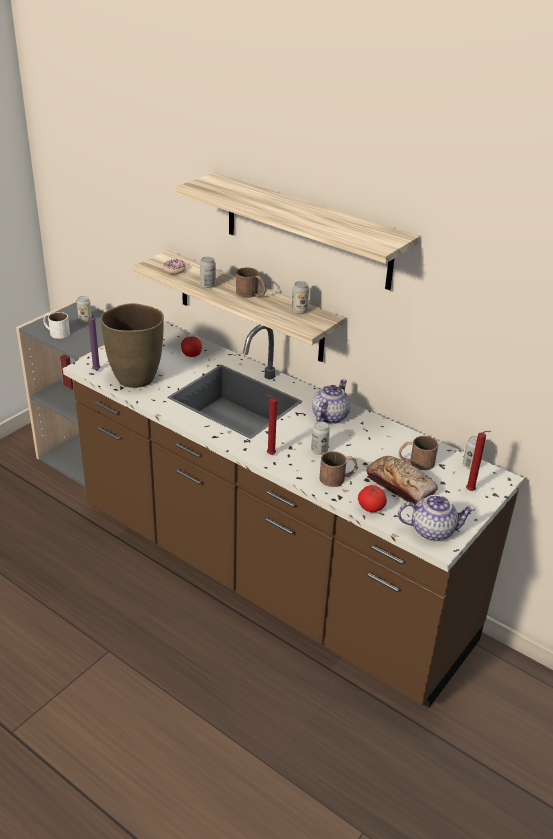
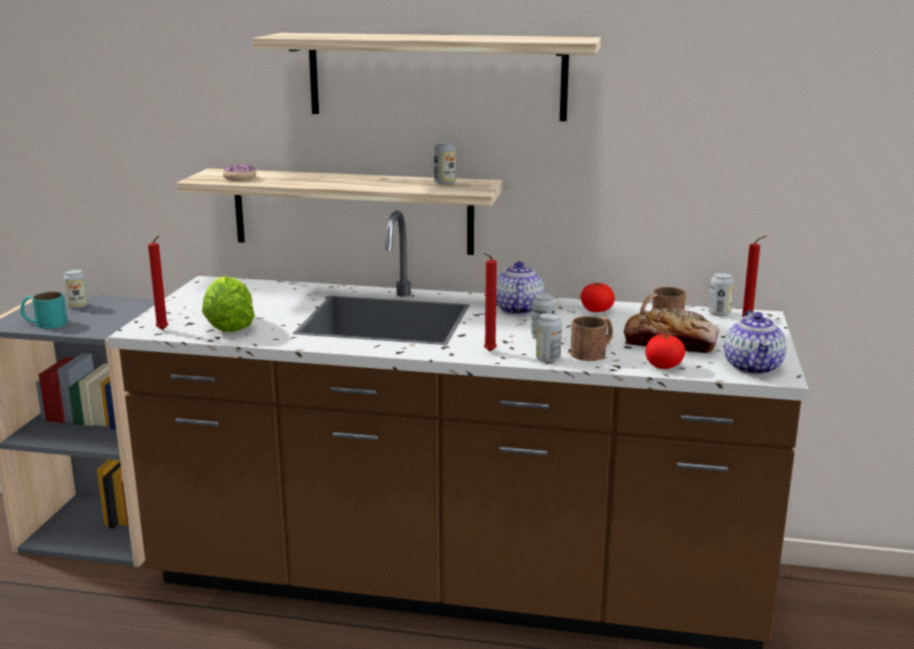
camera: 25 degrees left, 15 degrees down
white mug [43,312,70,339] -> turquoise mug [20,291,68,329]
purple candle [88,315,100,371] -> red candle [148,236,168,330]
brown vase [101,303,164,388] -> lettuce [202,276,255,332]
tomato [181,337,202,357] -> tomato moved to [581,282,615,312]
can [200,257,216,288] -> can moved to [536,313,562,363]
brown mug [236,267,266,298] -> none
teapot [398,495,475,541] -> teapot turned 120 degrees clockwise [724,310,786,375]

